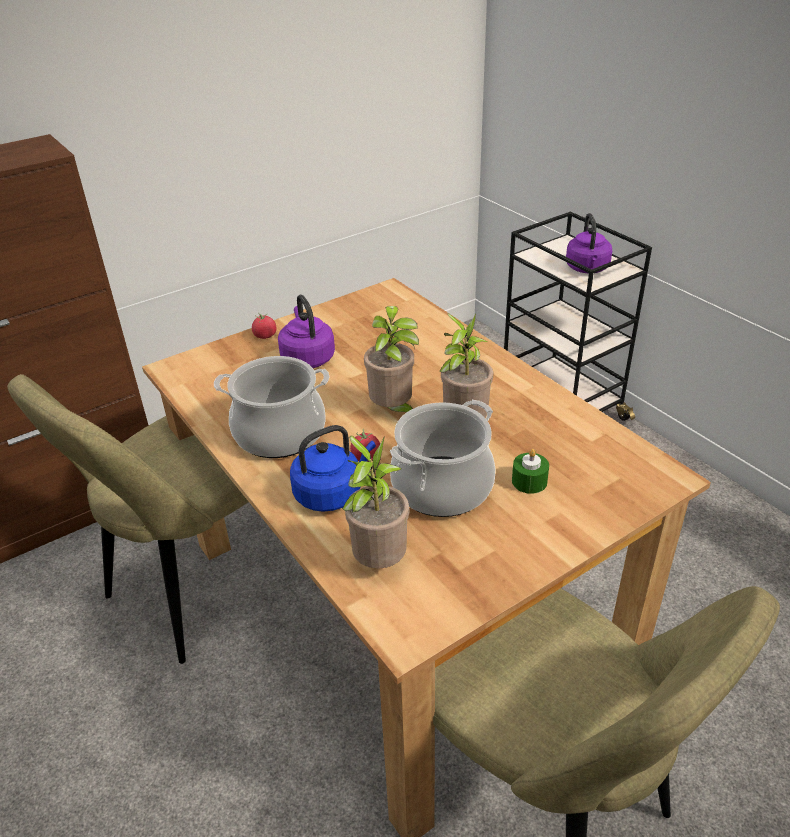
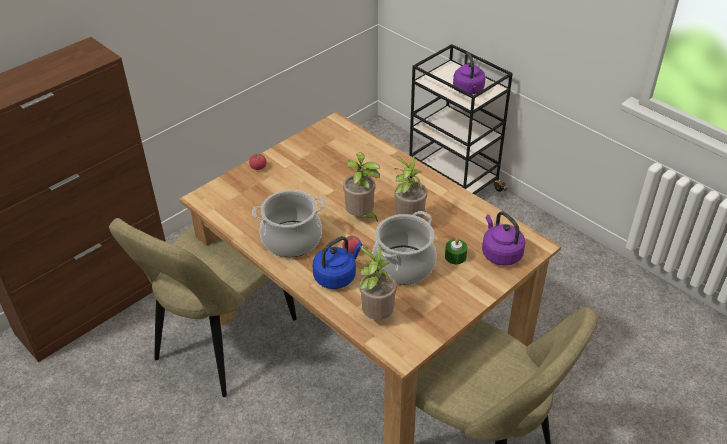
camera: 10 degrees left, 5 degrees up
purple kettle [278,294,335,368] -> purple kettle moved to [482,211,525,266]

